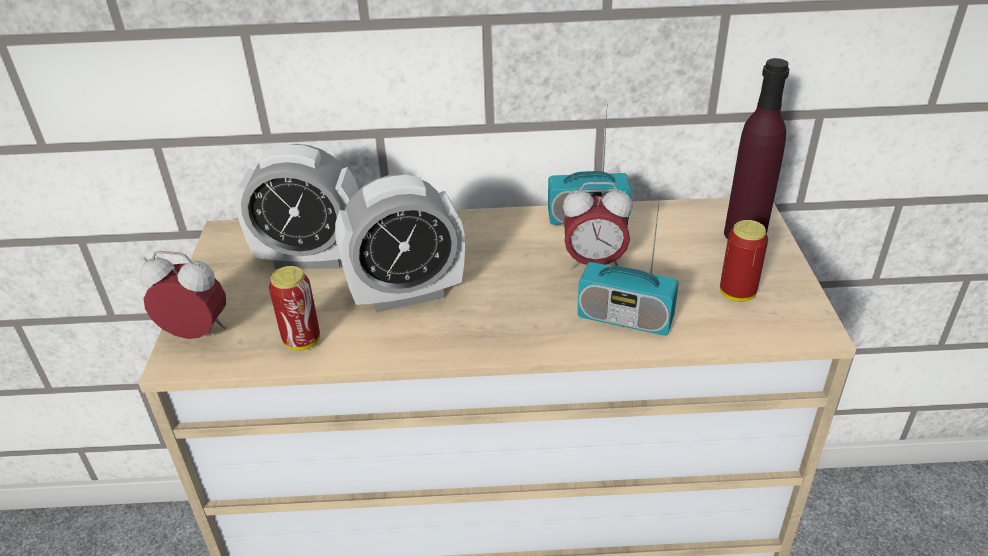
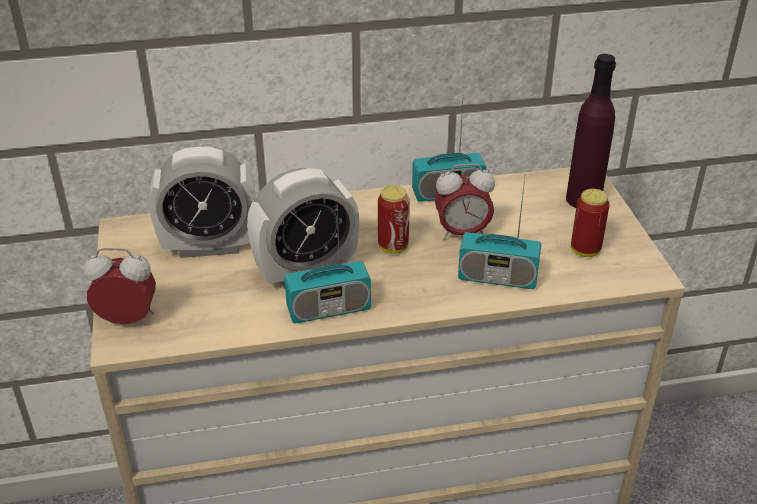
camera: 10 degrees left, 0 degrees up
can [269,266,320,351] -> can moved to [378,185,410,254]
none -> radio [284,205,371,323]

